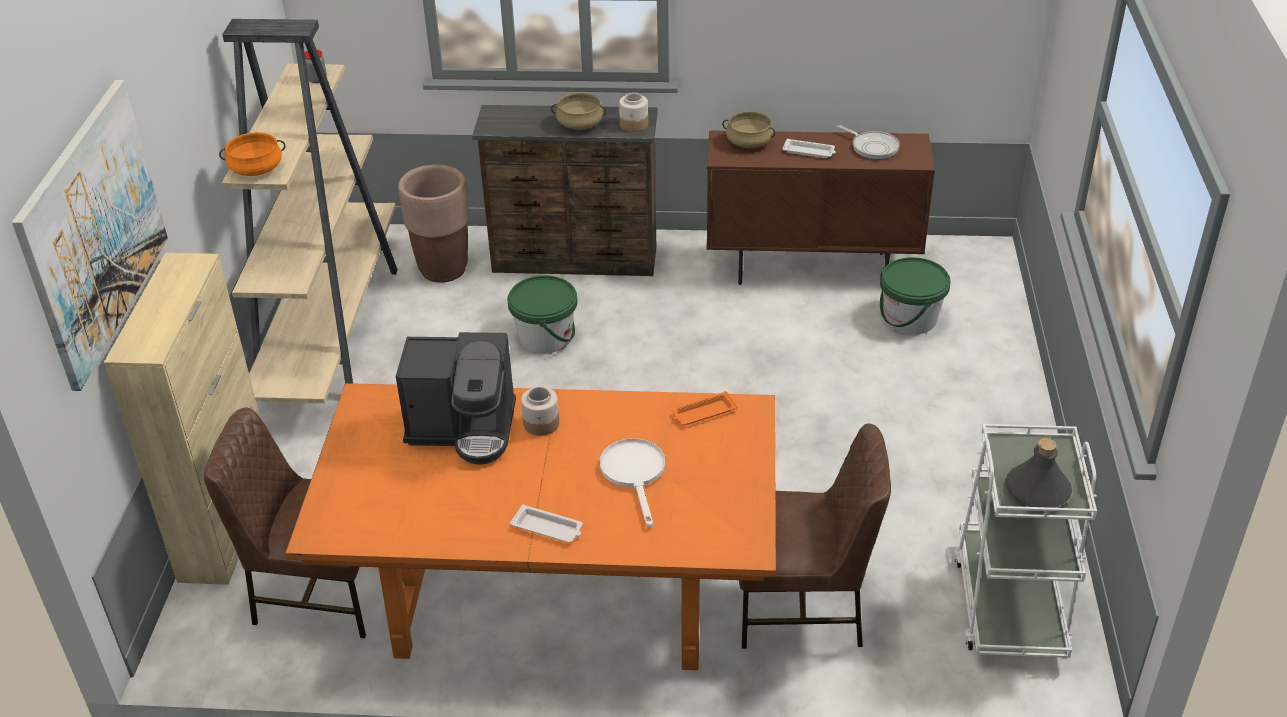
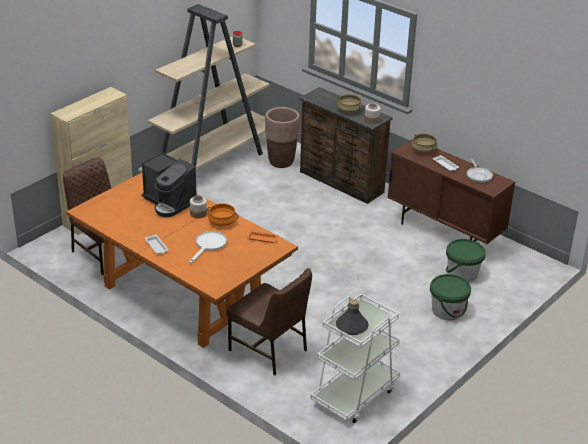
camera: 35 degrees right, 5 degrees down
picture [12,80,168,391] -> none
orange cooking pot [219,132,286,176] -> orange cooking pot moved to [207,203,238,226]
green bucket [507,275,578,354] -> green bucket moved to [430,274,471,320]

